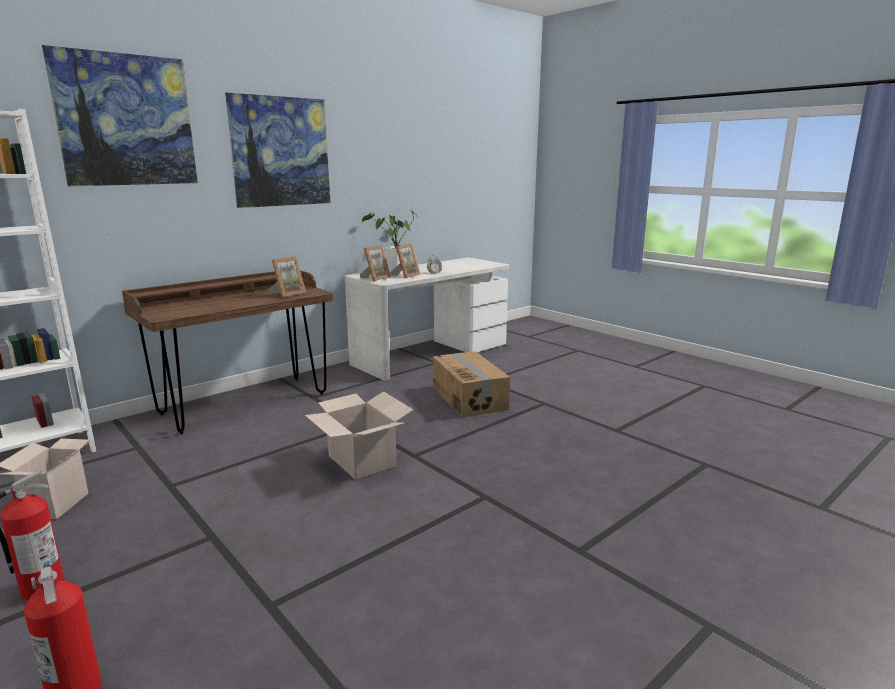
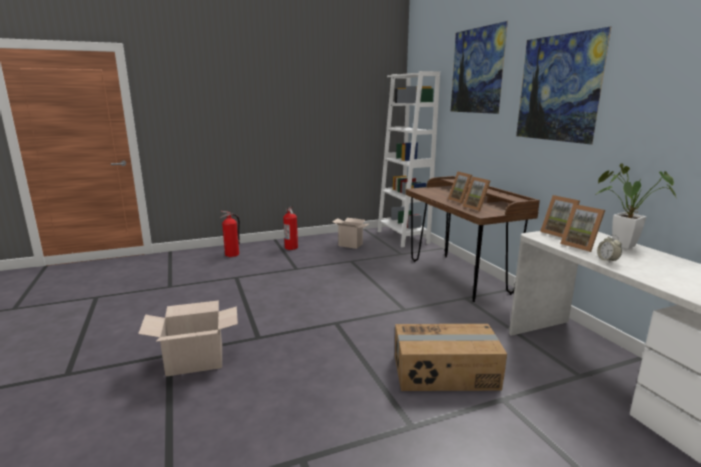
camera: 110 degrees right, 0 degrees up
cardboard box [305,391,413,479] -> cardboard box moved to [138,300,238,377]
none -> picture frame [448,171,472,204]

